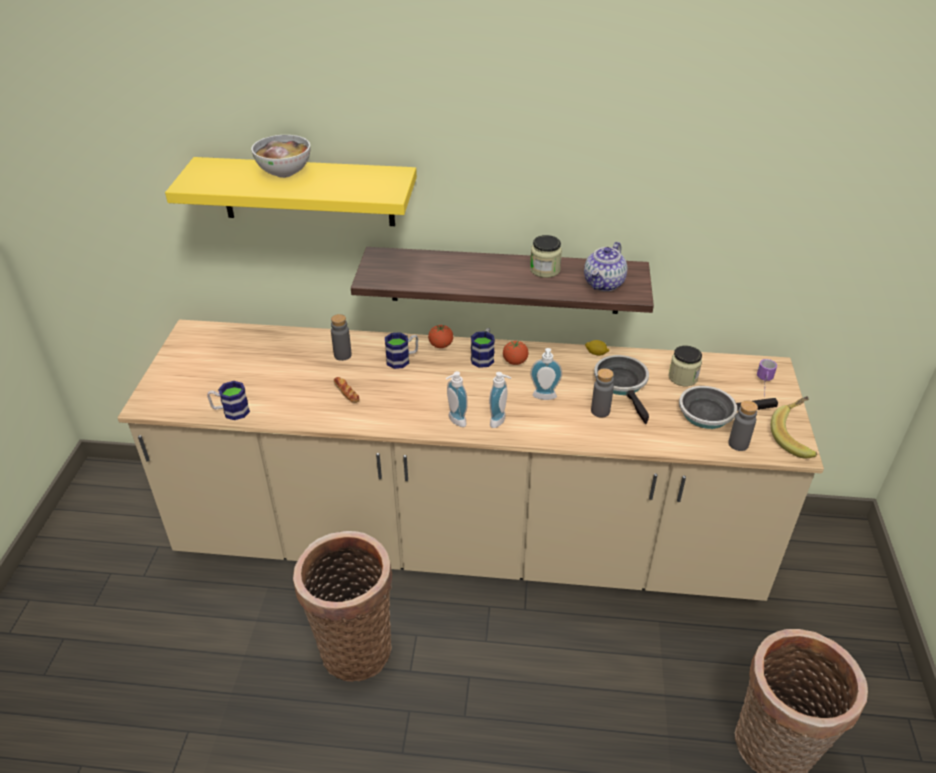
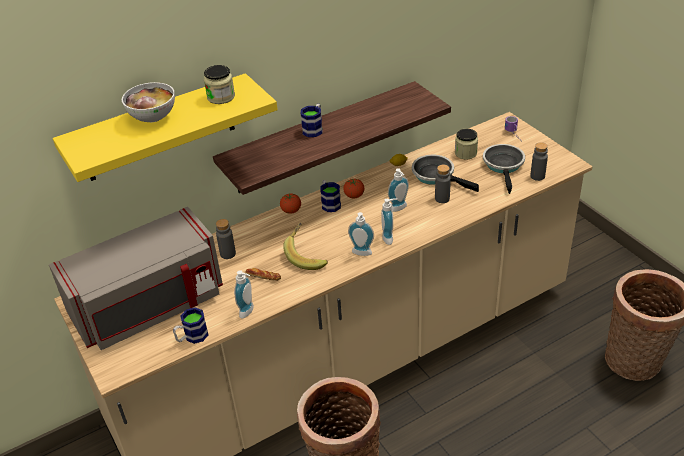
camera: 35 degrees left, 0 degrees up
mug [385,332,418,369] -> mug moved to [300,104,323,137]
jar [530,235,562,278] -> jar moved to [204,65,235,104]
teapot [584,242,627,291] -> none
frying pan [679,386,778,429] -> frying pan turned 135 degrees clockwise [483,144,525,194]
banana [771,396,817,459] -> banana moved to [283,223,328,270]
none -> grey microwave [49,207,223,350]
none -> soap dispenser [234,270,254,319]

